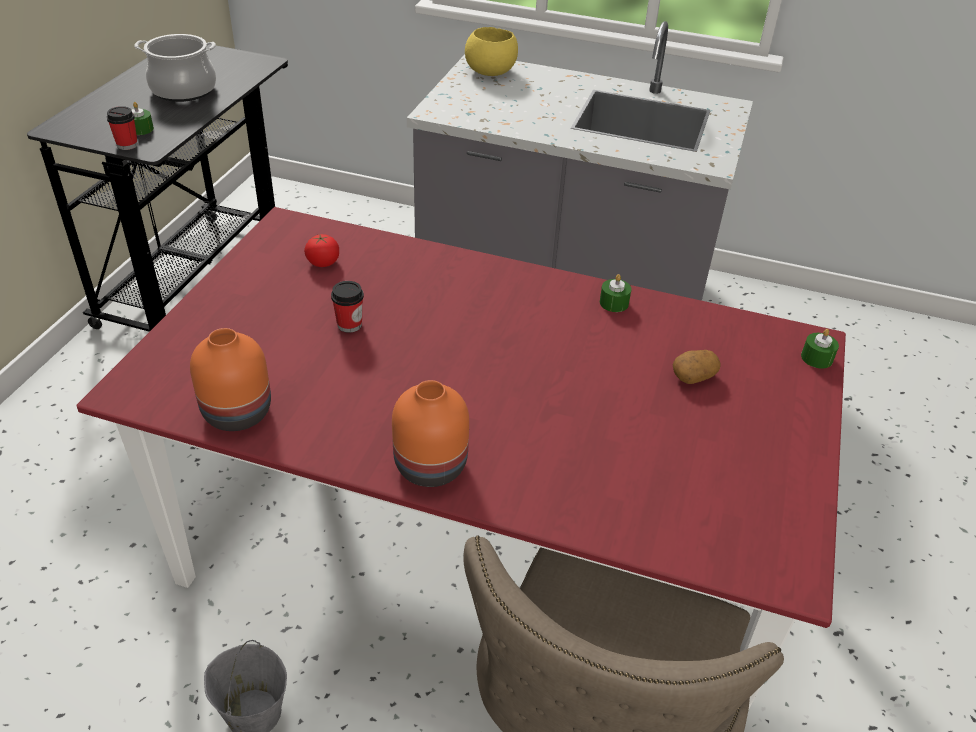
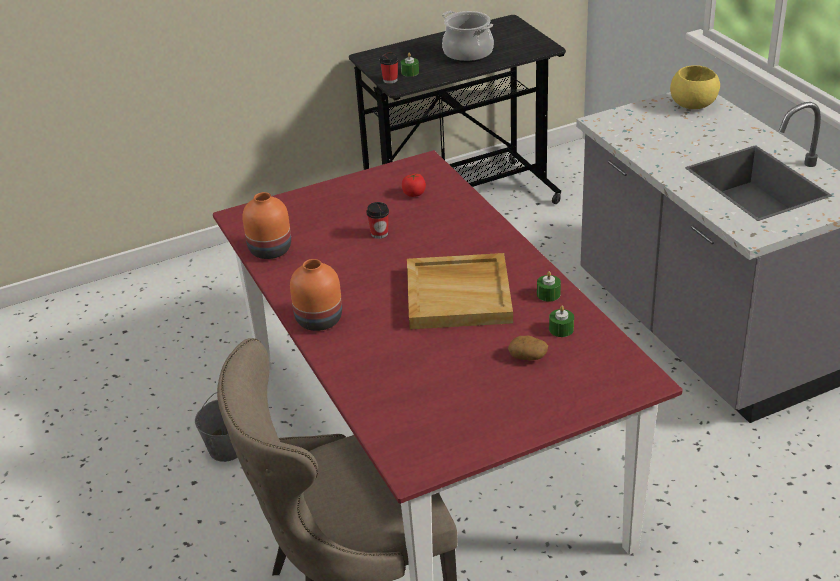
camera: 50 degrees right, 5 degrees down
green candle [801,329,839,369] -> green candle moved to [549,306,574,337]
none -> beige tray [407,253,513,329]

